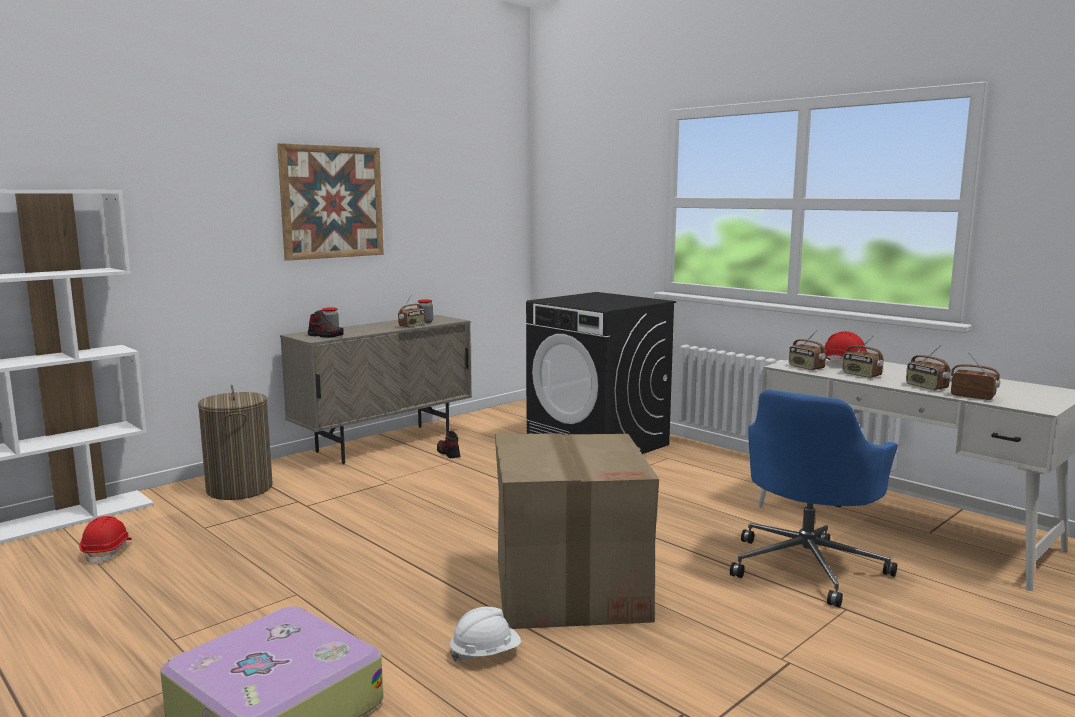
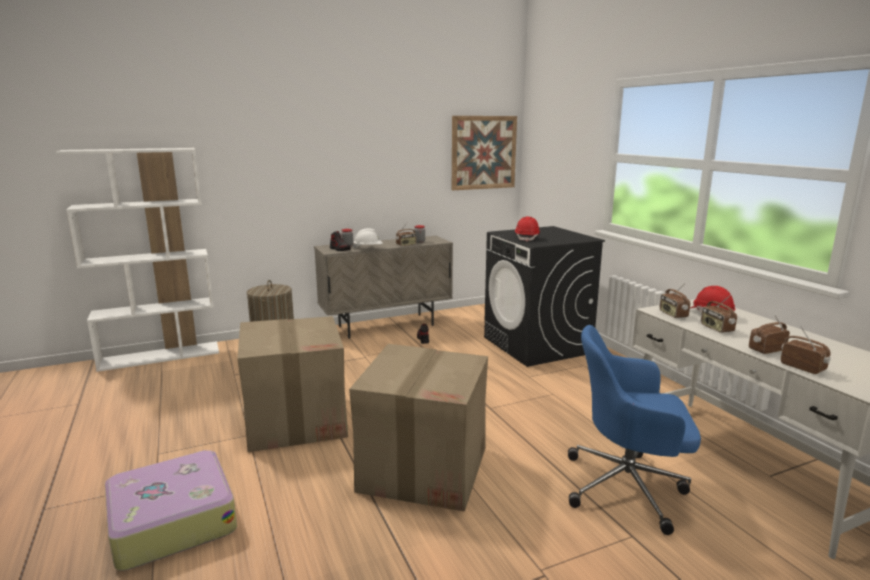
camera: 20 degrees right, 5 degrees up
red hard hat [79,516,132,565] -> red hard hat moved to [515,217,540,242]
picture [277,143,384,261] -> picture moved to [452,116,517,190]
white hard hat [449,607,521,661] -> white hard hat moved to [353,228,383,249]
blue office chair [730,390,898,608] -> blue office chair turned 45 degrees clockwise [568,325,701,535]
radio [906,345,951,391] -> radio turned 75 degrees clockwise [749,315,790,354]
none -> cardboard box [237,316,348,452]

